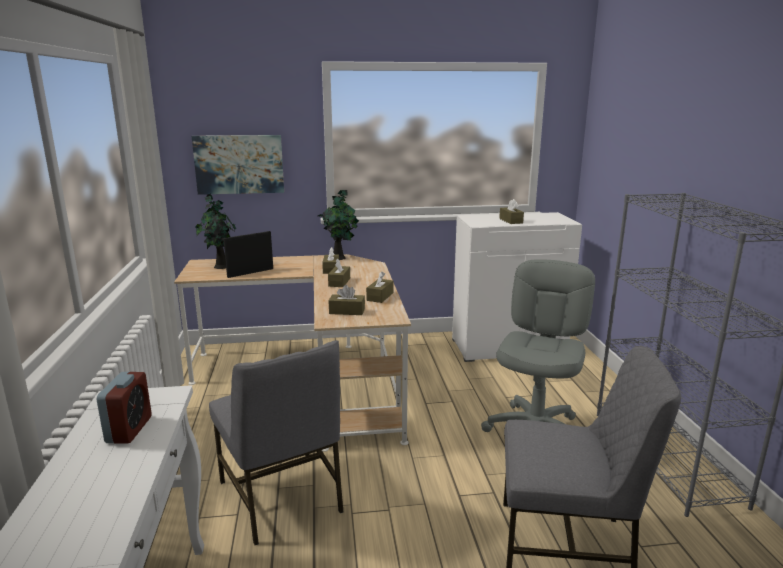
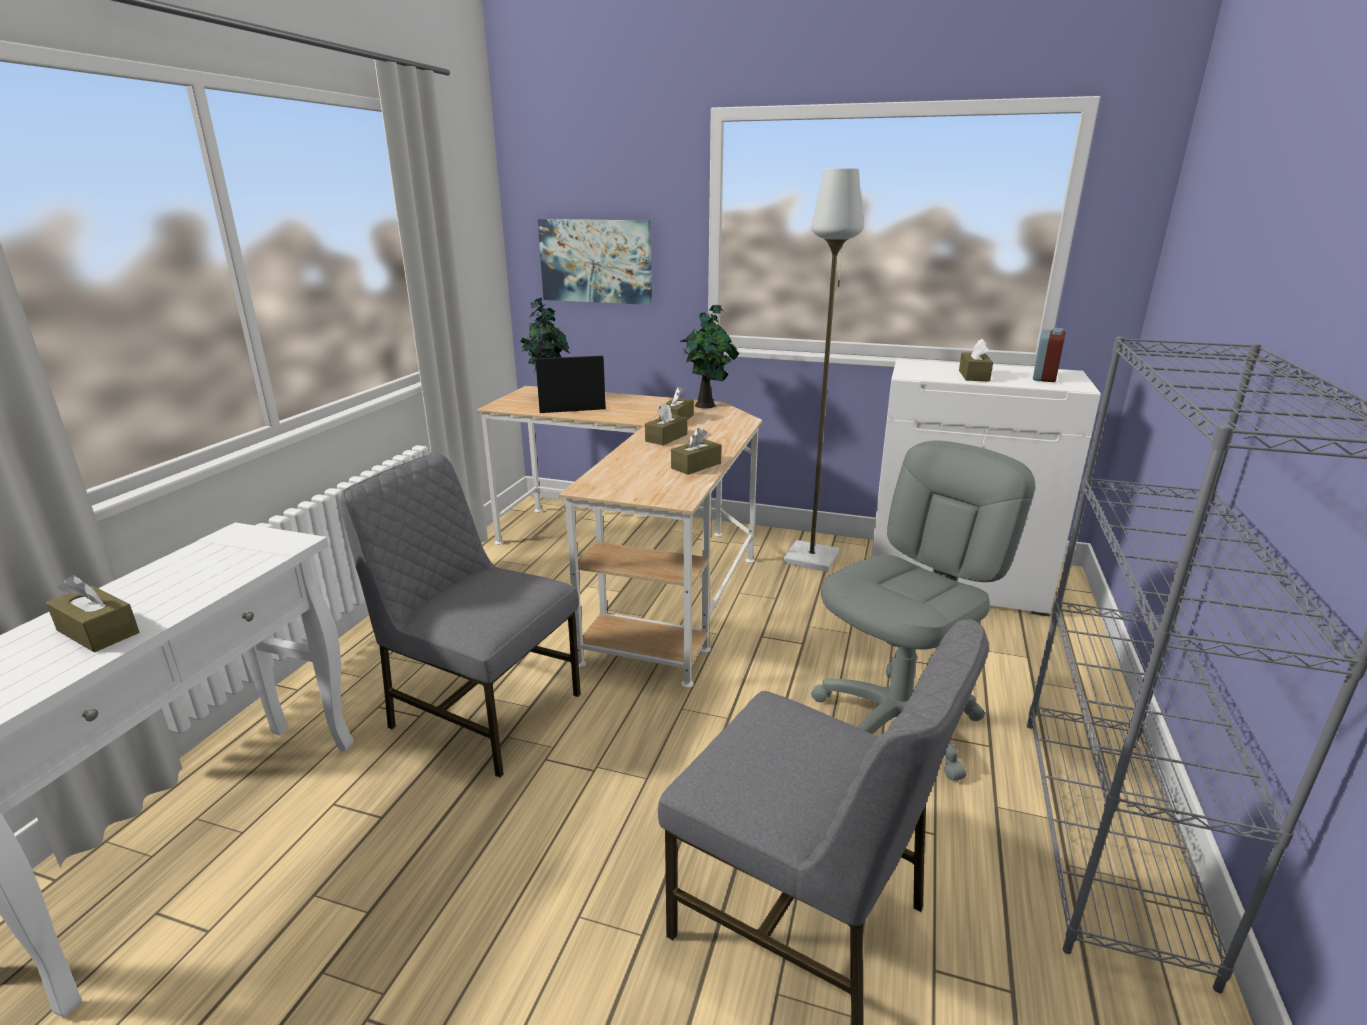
camera: 25 degrees right, 5 degrees up
alarm clock [97,372,152,444] -> alarm clock moved to [1033,328,1065,382]
grey chair [209,340,344,545] -> grey chair turned 120 degrees clockwise [340,454,581,778]
brown tissue box [329,285,365,315] -> brown tissue box moved to [46,575,139,652]
none -> grey floor lamp [783,168,863,572]

